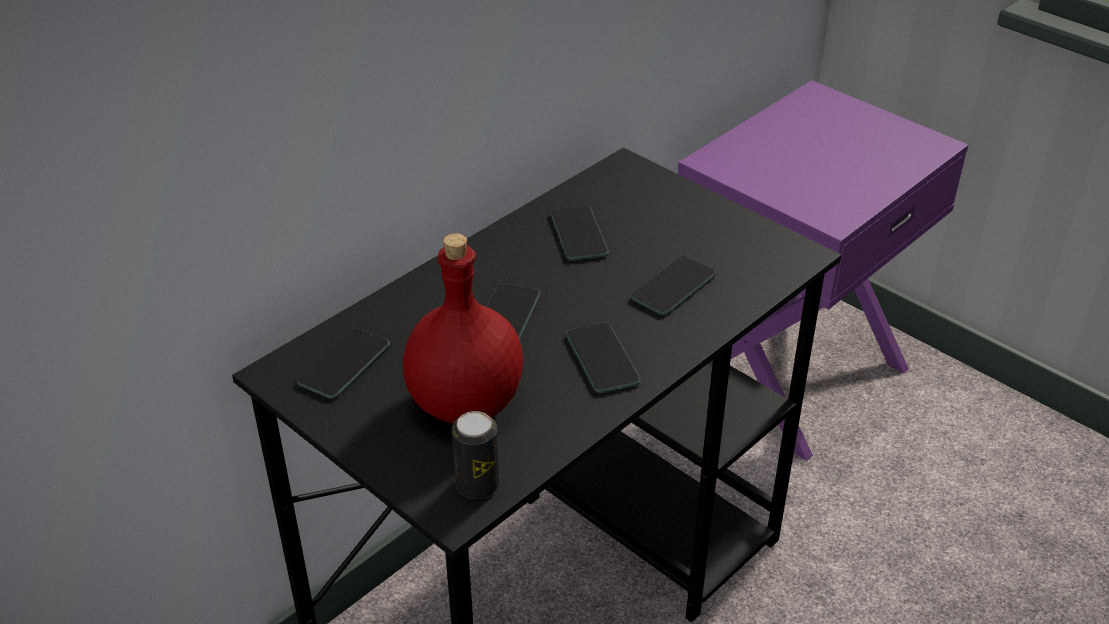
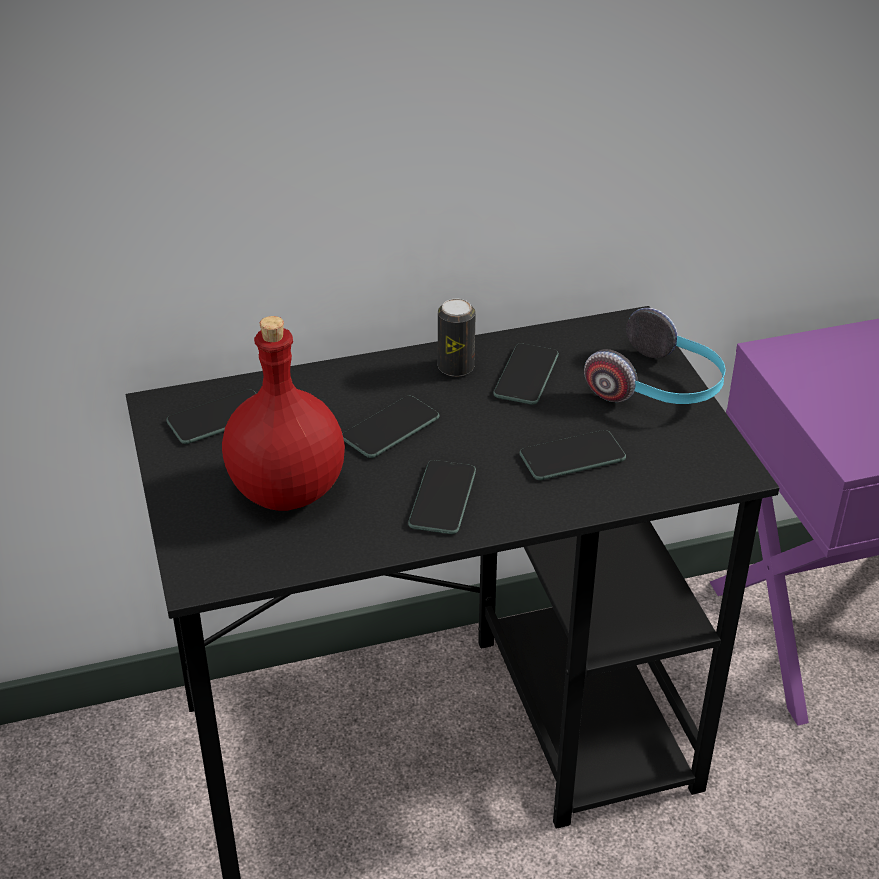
camera: 30 degrees right, 0 degrees up
can [452,411,499,499] -> can moved to [438,299,476,377]
none -> headphones [584,308,726,404]

